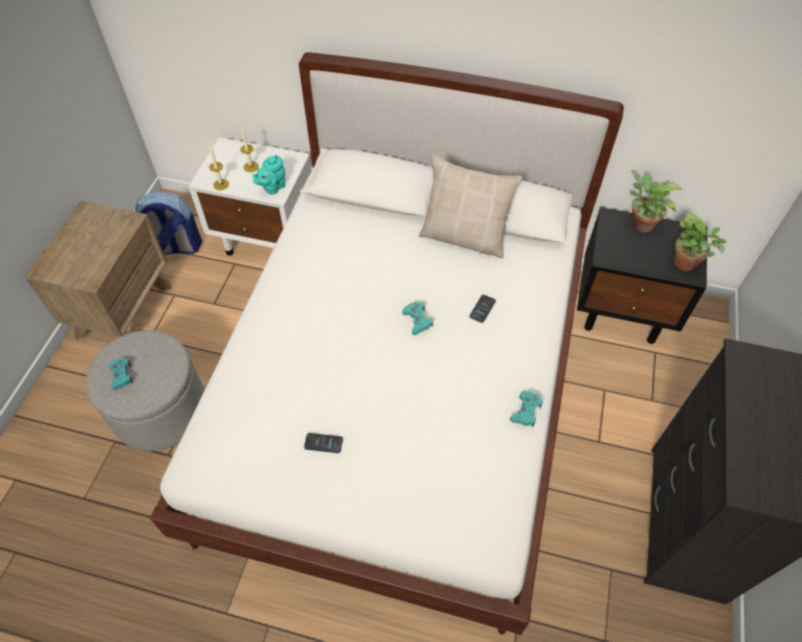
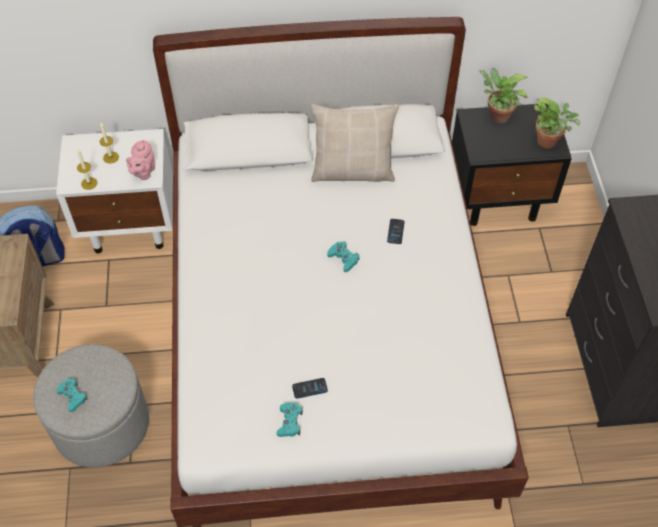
camera: 20 degrees left, 0 degrees up
turquoise teapot [252,155,285,195] -> pink teapot [126,140,155,180]
turquoise game controller [510,391,543,427] -> turquoise game controller moved to [277,403,303,437]

